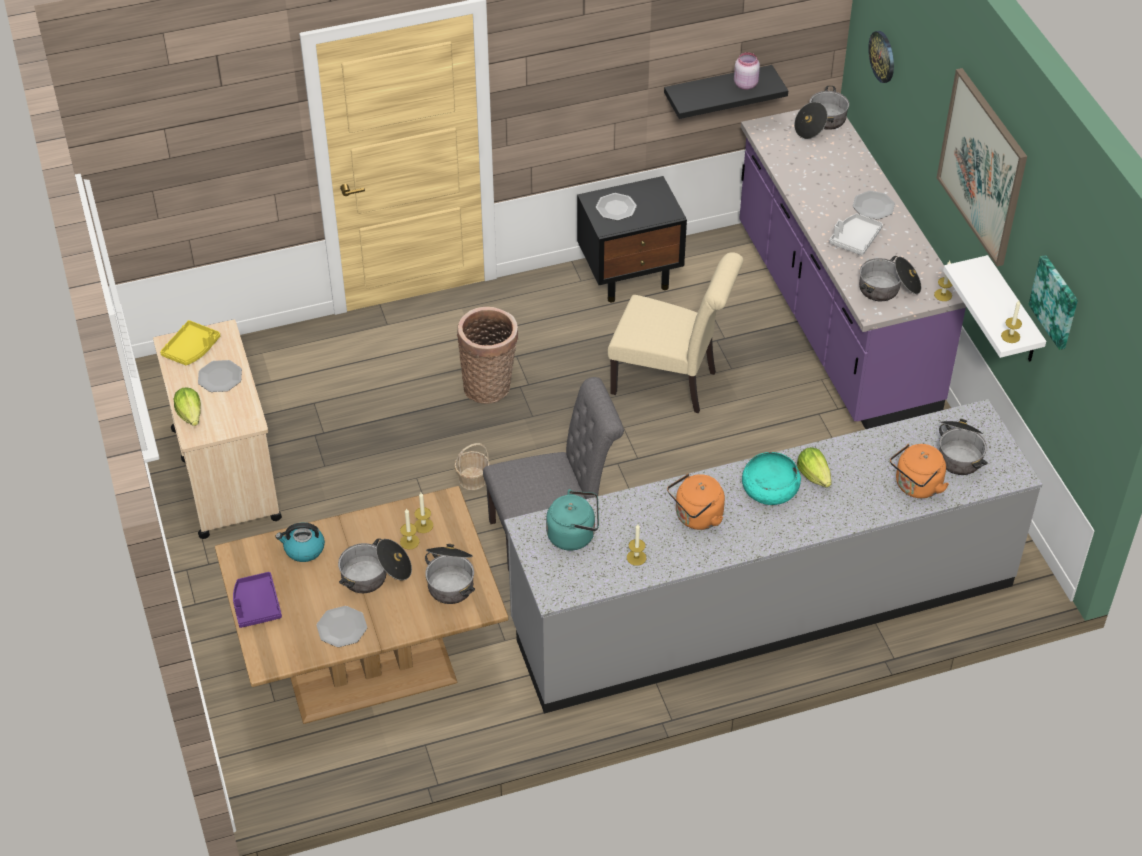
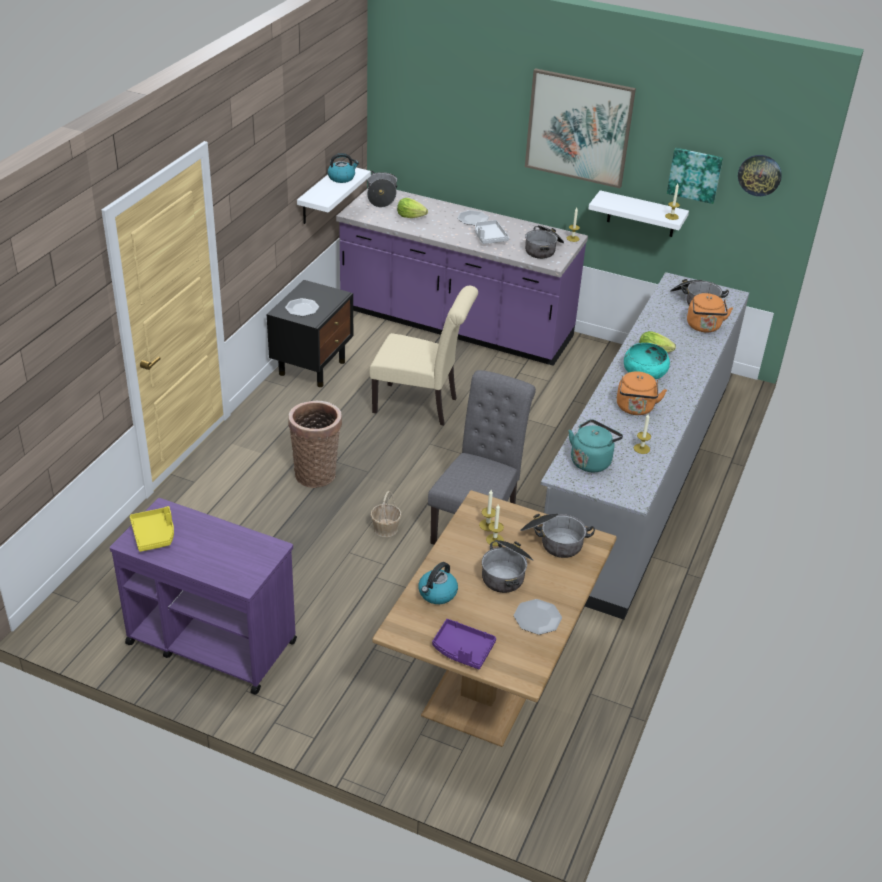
camera: 50 degrees left, 10 degrees down
beige cart [153,320,282,539] -> purple cart [110,498,297,694]
lettuce [173,387,201,426] -> lettuce moved to [397,198,428,218]
plate [198,360,242,392] -> none
beige chair [608,252,744,413] -> beige chair turned 45 degrees clockwise [369,286,478,426]
black shelf [664,65,788,119] -> white shelf [297,168,371,224]
pink jar [734,52,760,90] -> kettle [327,153,359,183]
wall clock [868,31,894,83] -> wall clock moved to [738,155,782,196]

